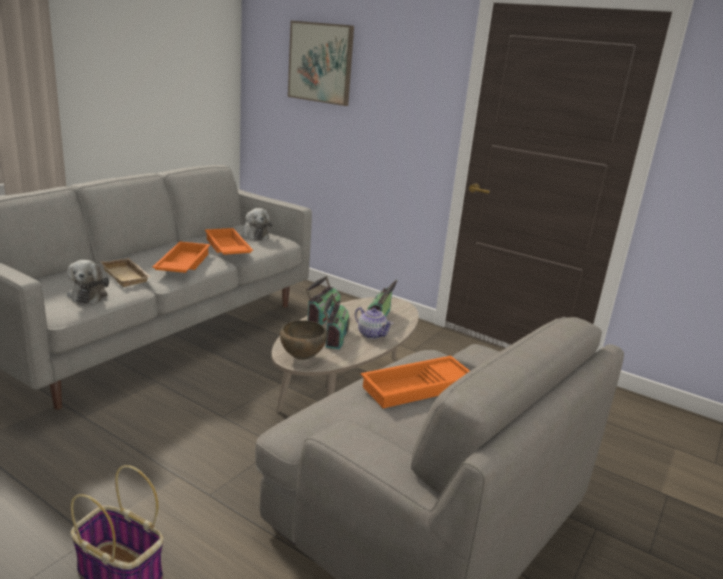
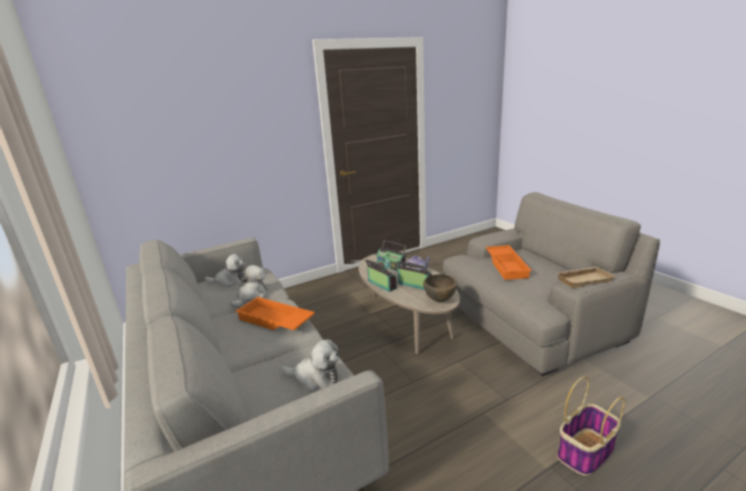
camera: 60 degrees left, 0 degrees up
beige tray [100,258,151,287] -> beige tray moved to [556,266,615,288]
orange tray [205,228,253,255] -> plush toy [230,265,268,307]
picture [288,21,354,106] -> none

